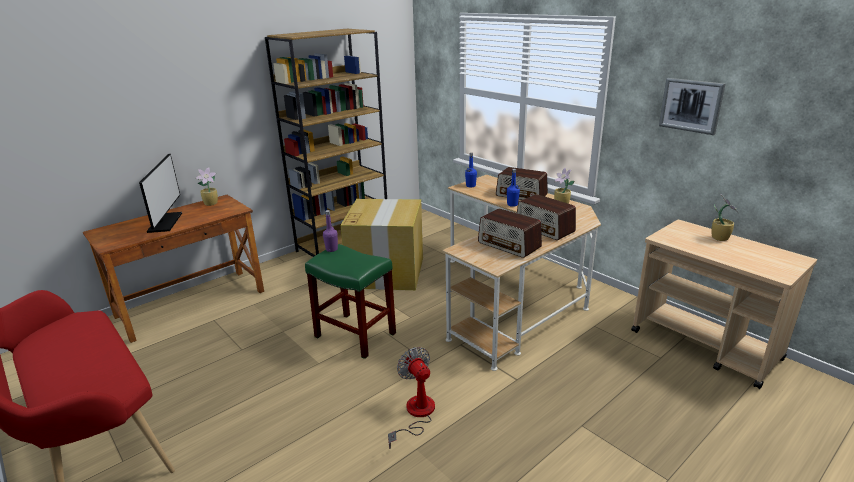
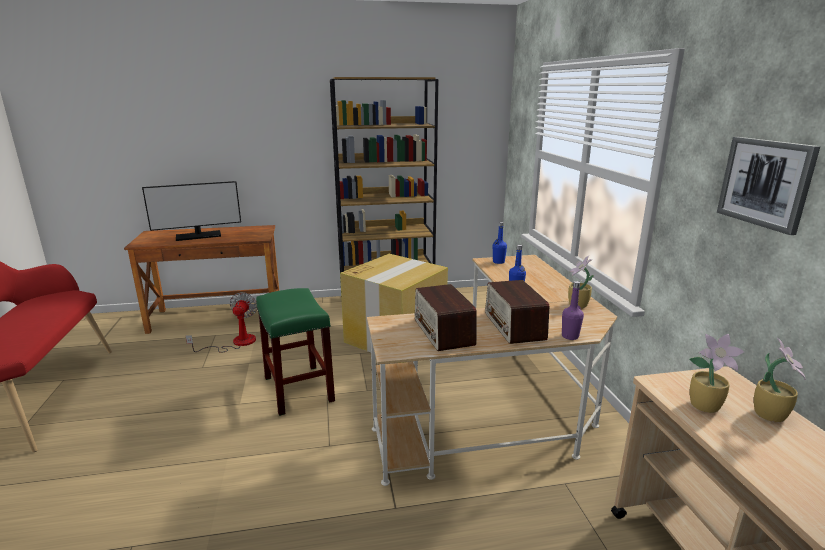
camera: 30 degrees right, 5 degrees down
monitor [139,153,182,233] -> monitor turned 45 degrees clockwise [142,181,241,241]
potted plant [196,167,218,206] -> potted plant moved to [689,334,744,413]
purple bottle [323,210,338,252] -> purple bottle moved to [562,281,584,340]
fan [388,347,435,449] -> fan moved to [186,292,257,353]
radio [496,167,548,200] -> none

